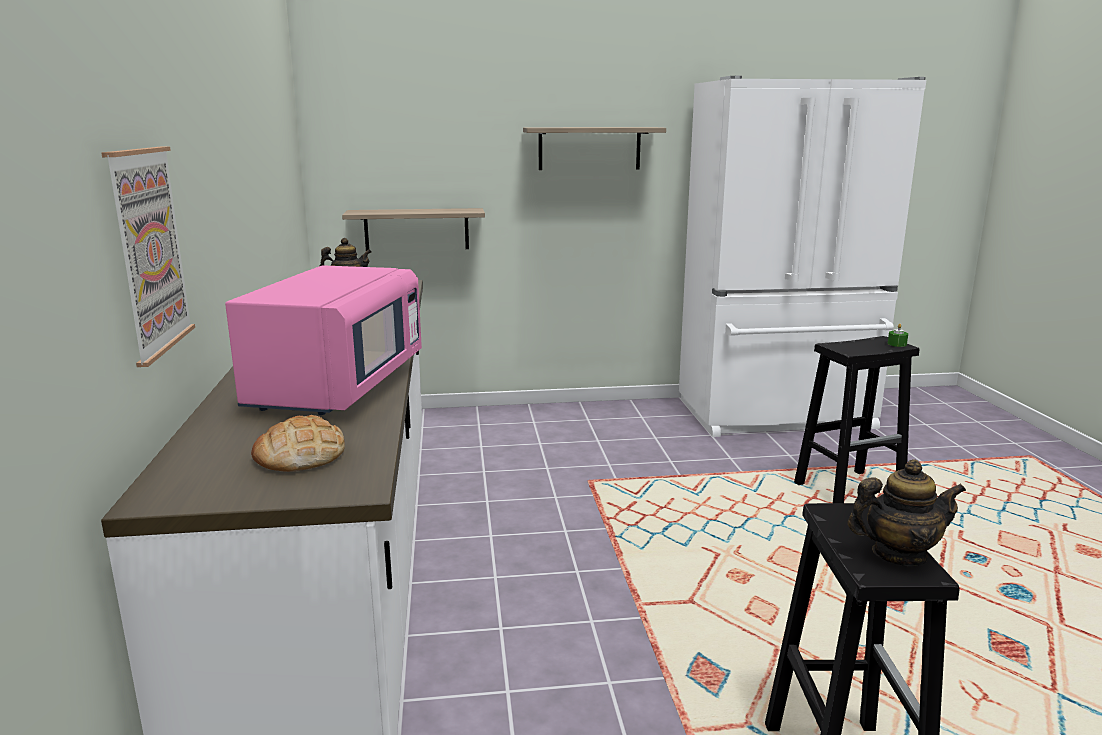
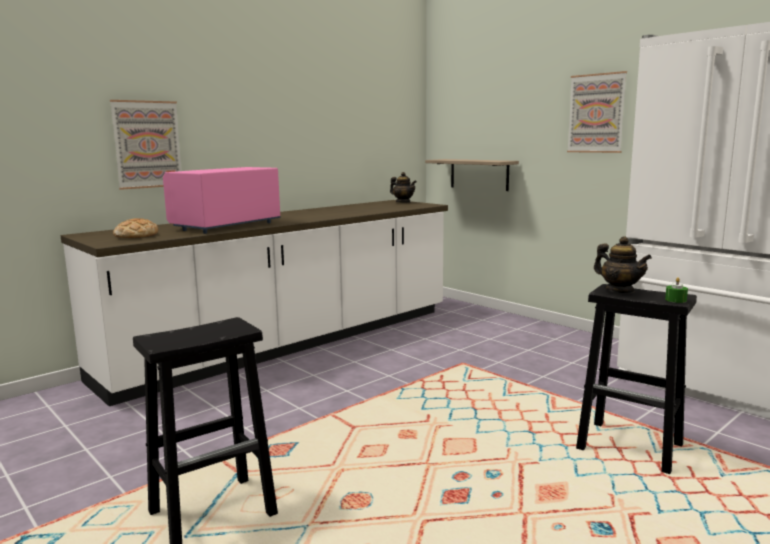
camera: 55 degrees right, 5 degrees down
pink microwave [225,265,422,415] -> pink microwave turned 150 degrees clockwise [163,167,280,234]
shelf [523,127,666,170] -> picture [567,71,627,153]
teapot [847,459,966,566] -> teapot moved to [594,236,652,293]

